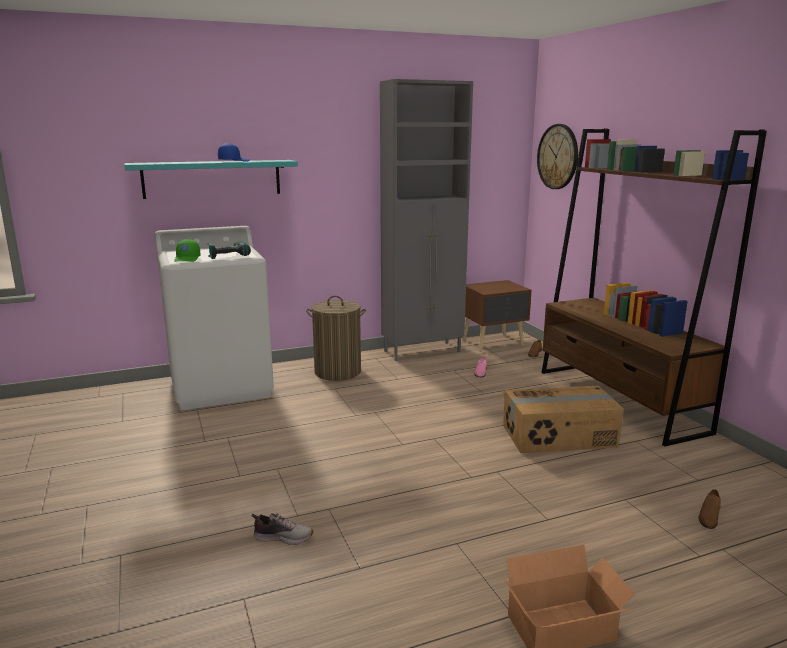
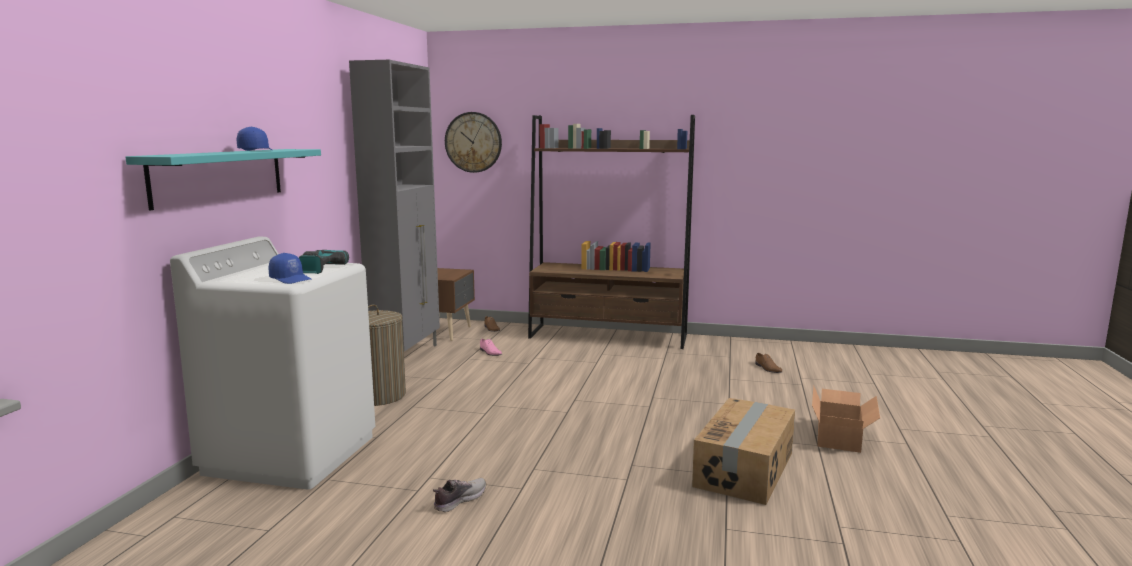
camera: 55 degrees left, 5 degrees down
green cap [174,239,200,262] -> blue cap [268,253,311,284]
shoe [251,513,313,545] -> shoe moved to [433,478,486,512]
cardboard box [503,386,624,453] -> cardboard box moved to [692,398,795,505]

